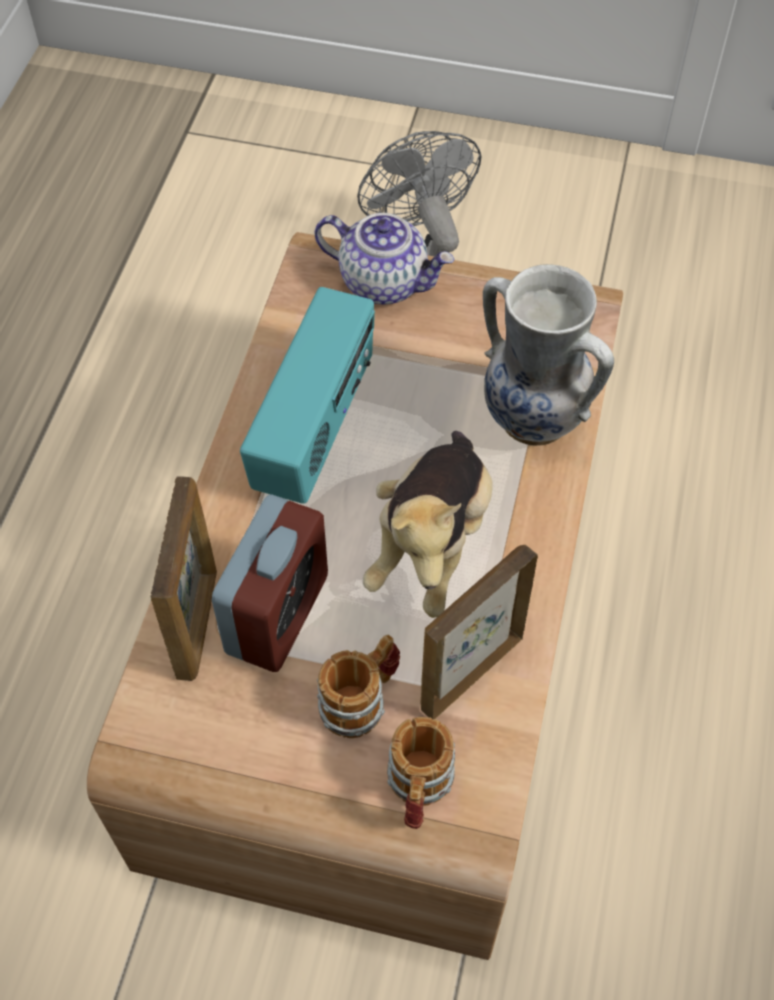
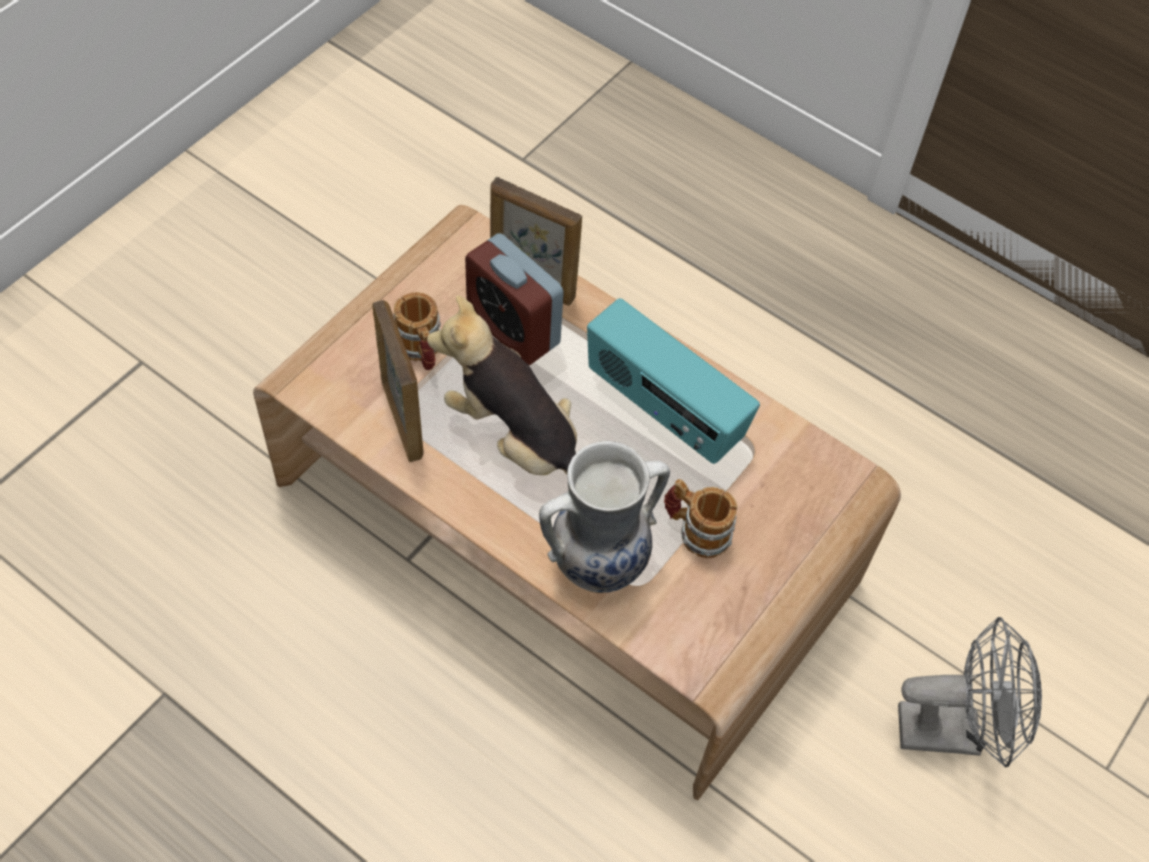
camera: 110 degrees right, 0 degrees up
teapot [314,213,455,304] -> none
mug [387,717,455,829] -> mug moved to [664,479,737,558]

